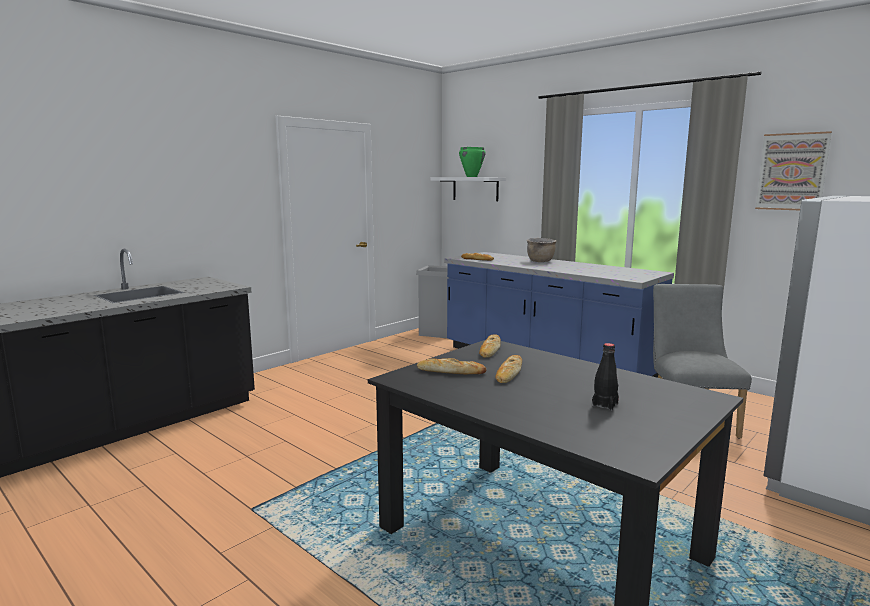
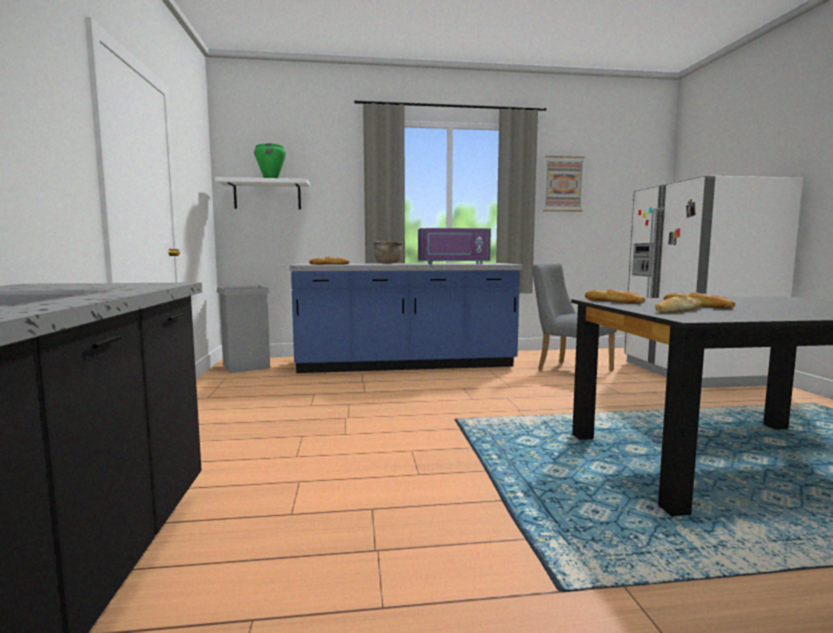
camera: 50 degrees left, 5 degrees down
black bottle [592,343,619,411] -> none
none -> purple microwave [418,228,491,264]

